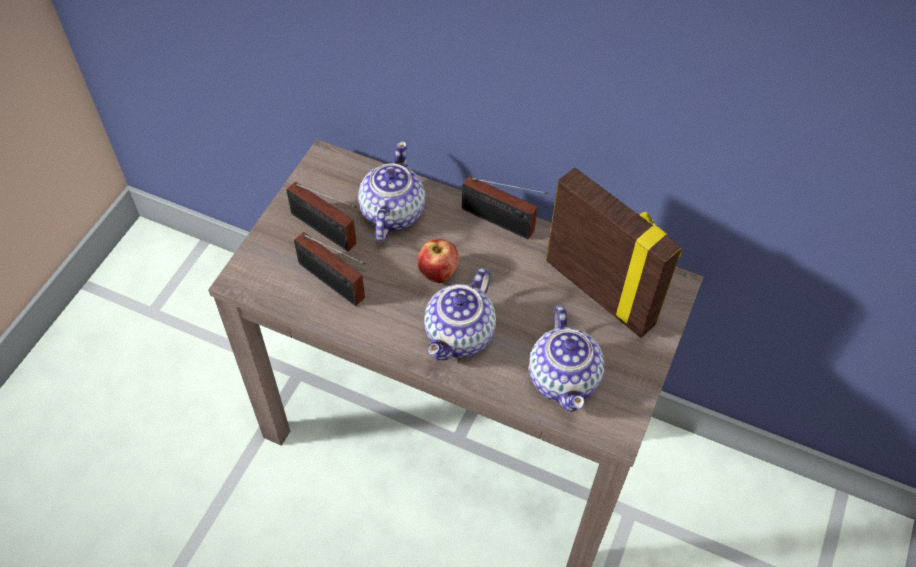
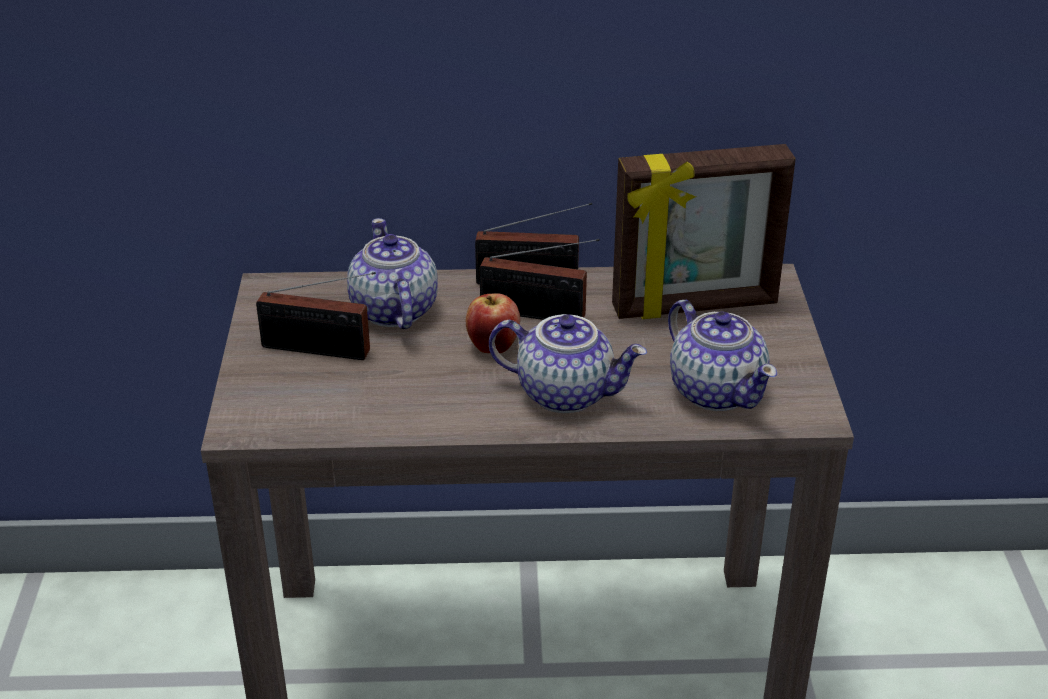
camera: 25 degrees left, 20 degrees down
radio [294,232,365,306] -> radio moved to [479,239,600,320]
teapot [424,268,496,361] -> teapot turned 75 degrees counterclockwise [489,314,647,413]
picture frame [546,167,682,338] -> picture frame turned 150 degrees clockwise [612,144,796,319]

